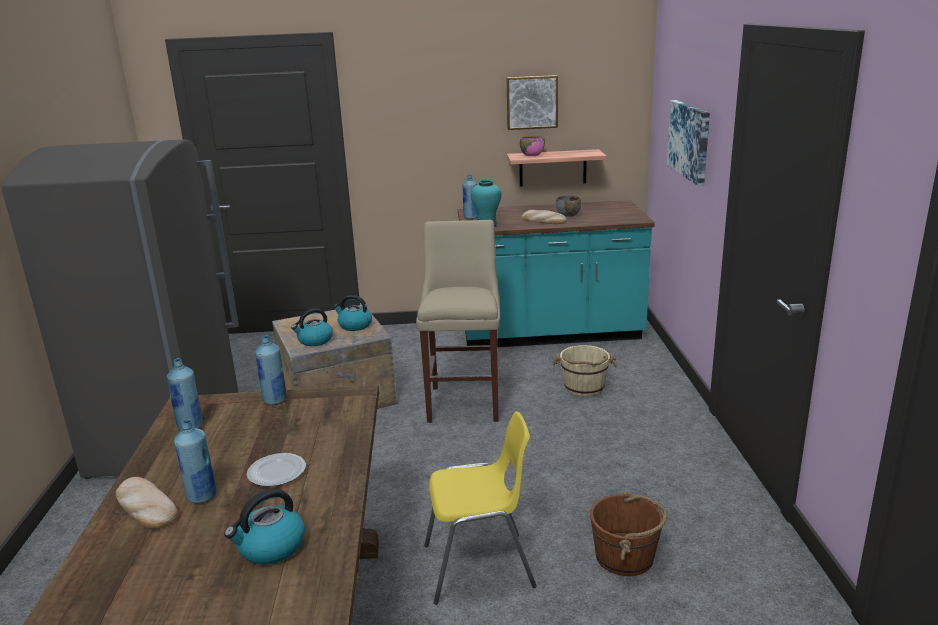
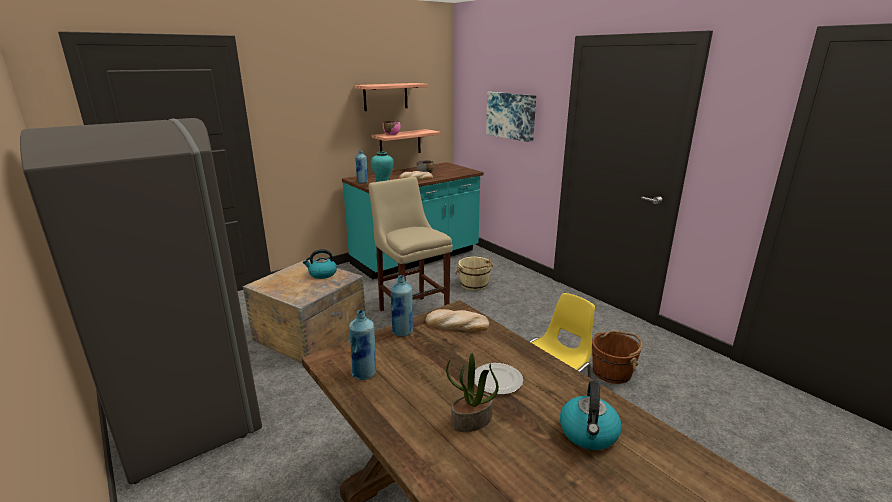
camera: 35 degrees left, 0 degrees up
bread [116,477,178,529] -> bread moved to [425,309,489,332]
blue bottle [174,419,217,504] -> potted plant [446,353,499,432]
kettle [291,308,333,346] -> none
picture [507,75,558,130] -> shelf [354,83,428,111]

